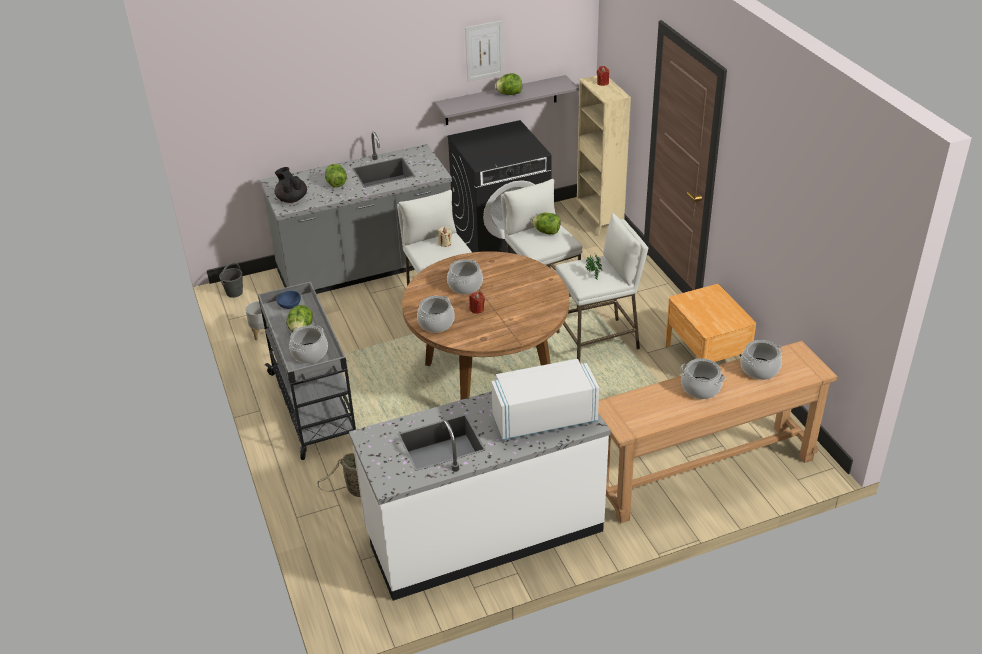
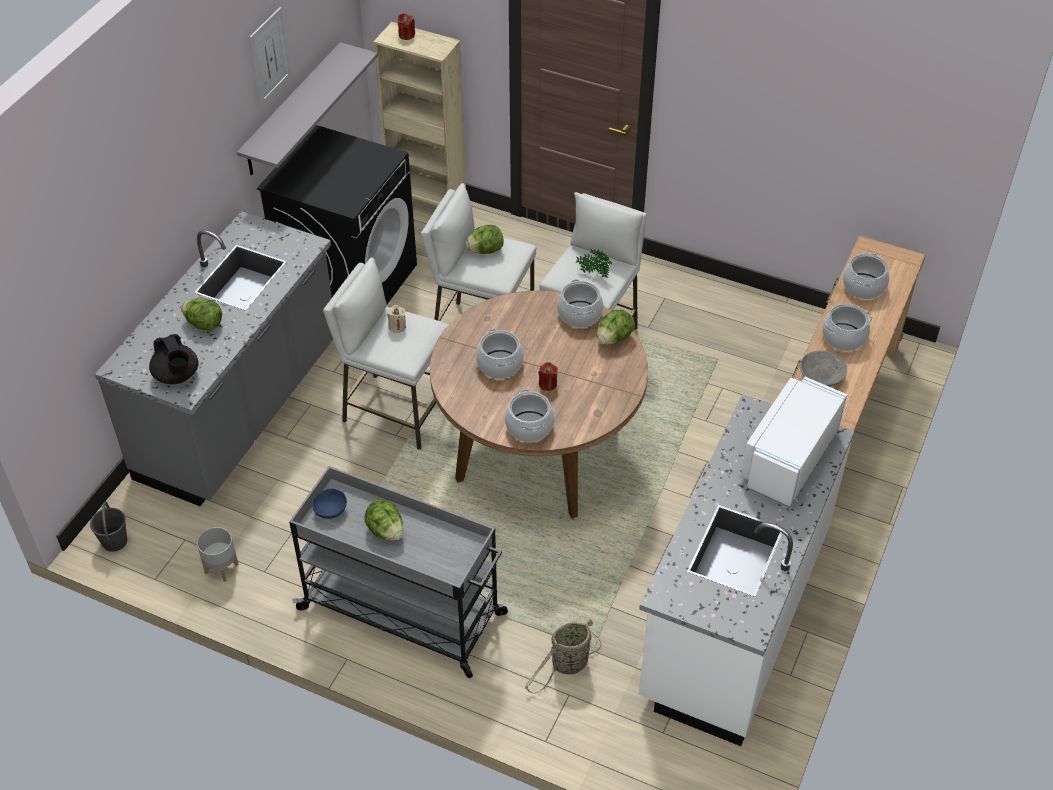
camera: 45 degrees left, 10 degrees up
black teapot [274,167,307,203] -> black teapot turned 135 degrees counterclockwise [149,334,199,384]
cooking pot [289,326,328,363] -> cooking pot moved to [557,279,603,328]
lettuce [495,73,522,95] -> lettuce moved to [597,310,635,345]
brown nightstand [665,284,756,362] -> none
none -> grey bowl [800,350,847,386]

